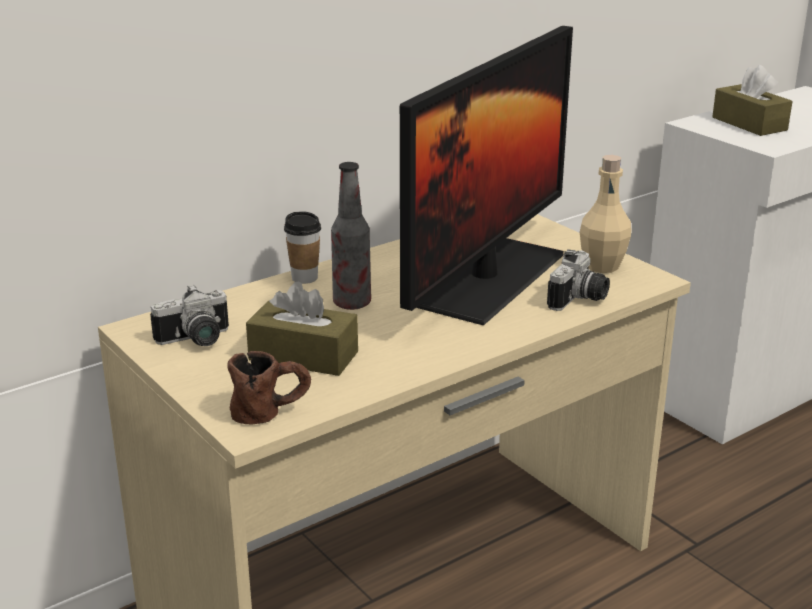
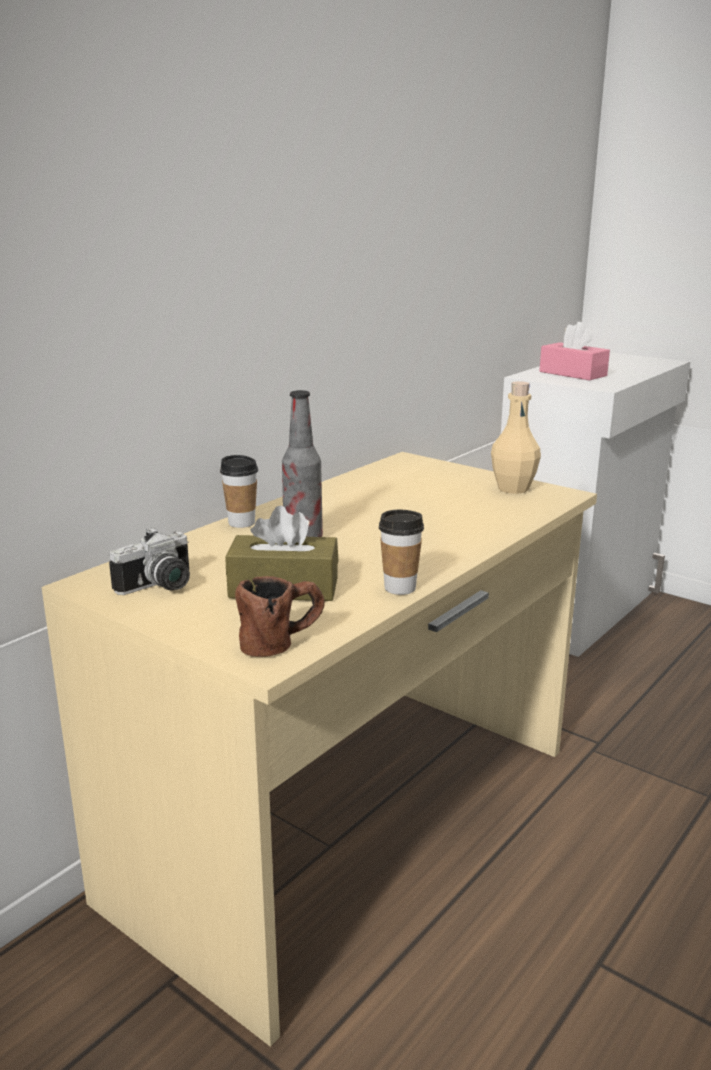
camera: 15 degrees left, 5 degrees down
monitor [400,26,573,325] -> none
camera [547,249,610,311] -> none
brown tissue box [712,65,792,136] -> pink tissue box [539,322,610,381]
none -> cup [379,510,424,595]

